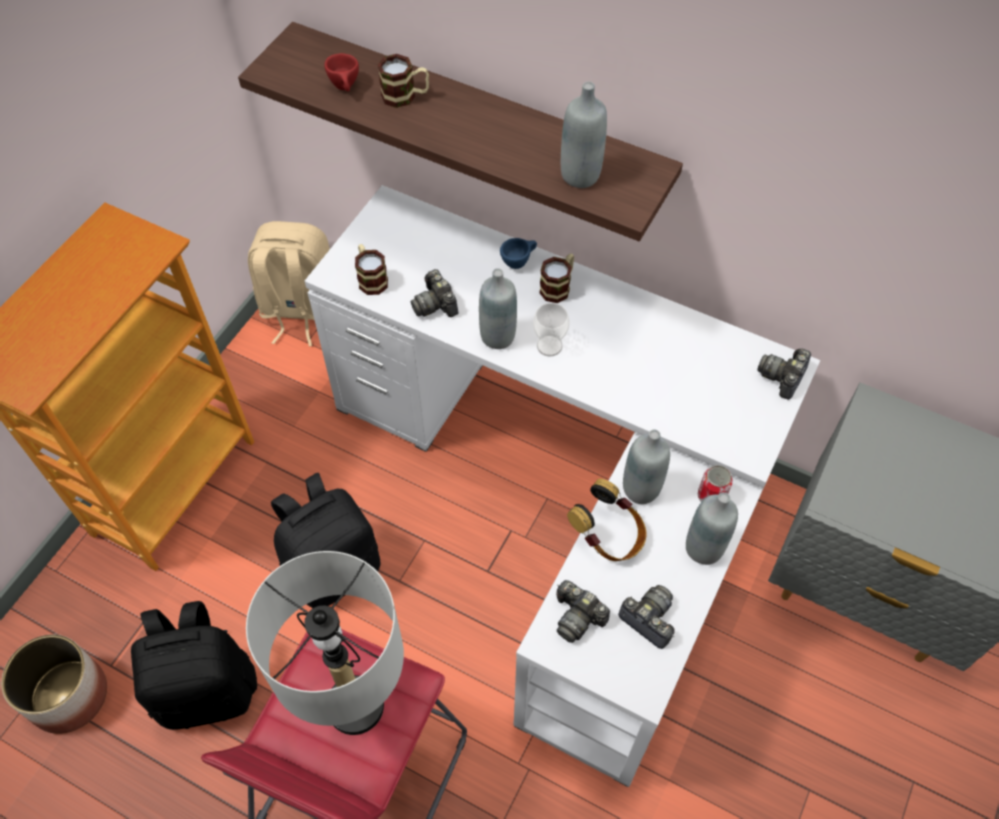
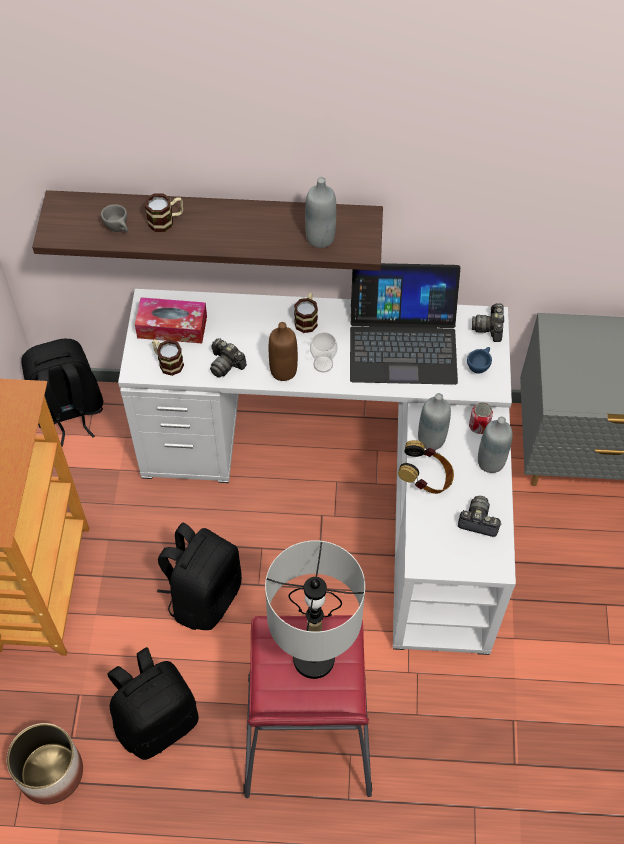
camera: 25 degrees left, 0 degrees up
beige backpack [248,221,330,347] -> black backpack [21,338,103,446]
red cup [325,53,359,92] -> grey cup [101,204,128,232]
grey bottle [479,268,517,349] -> brown bottle [269,322,298,381]
blue cup [500,238,537,269] -> blue cup moved to [467,347,492,374]
camera [556,580,610,643] -> none
none -> tissue box [135,297,207,343]
none -> laptop [350,263,461,385]

